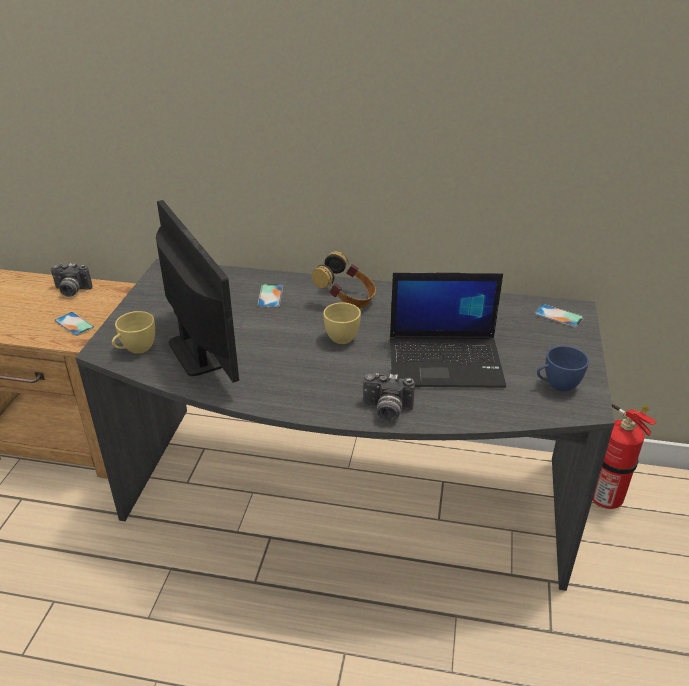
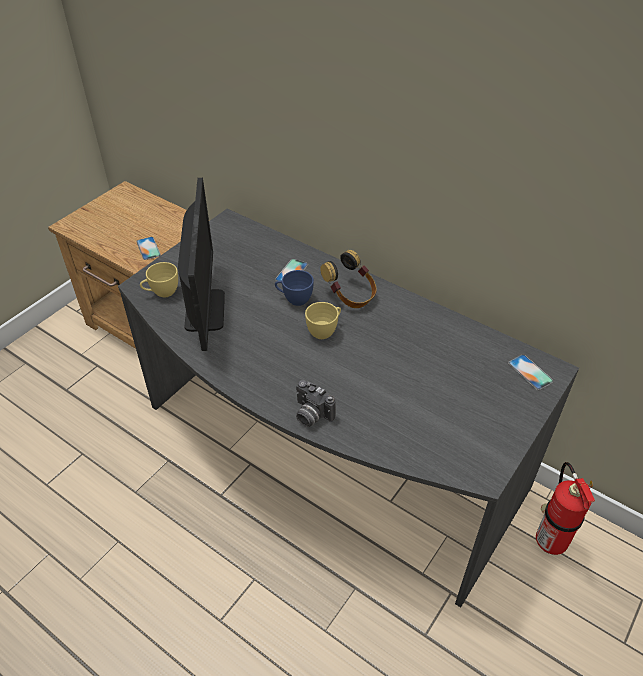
camera: 25 degrees right, 10 degrees up
camera [51,263,93,297] -> none
laptop [390,273,506,388] -> none
blue cup [537,346,589,392] -> blue cup moved to [275,270,314,306]

